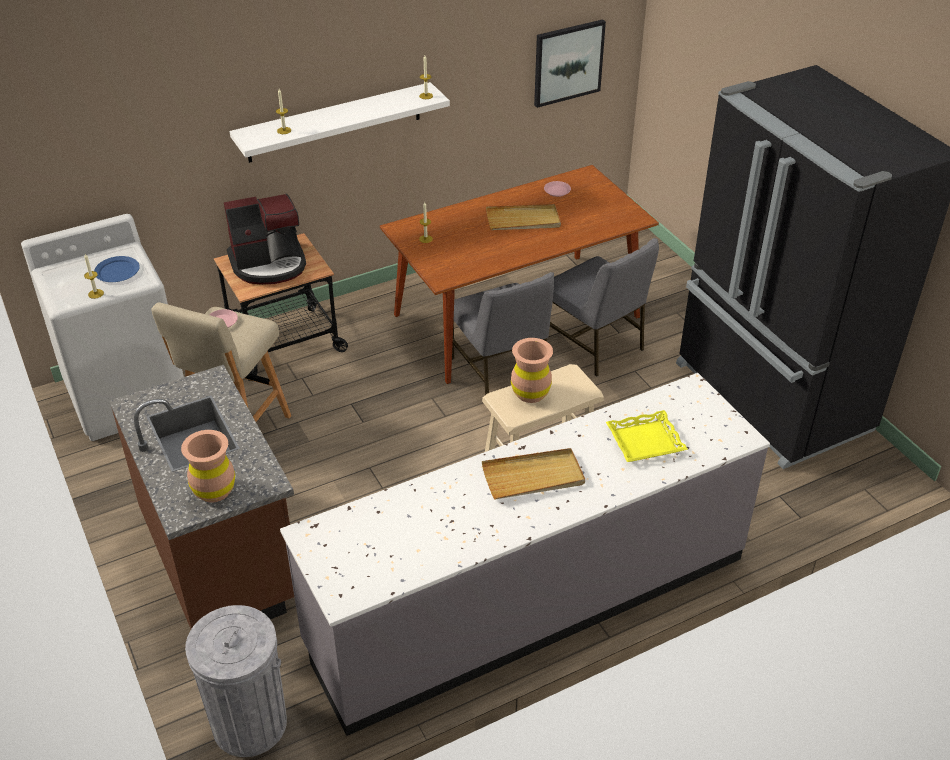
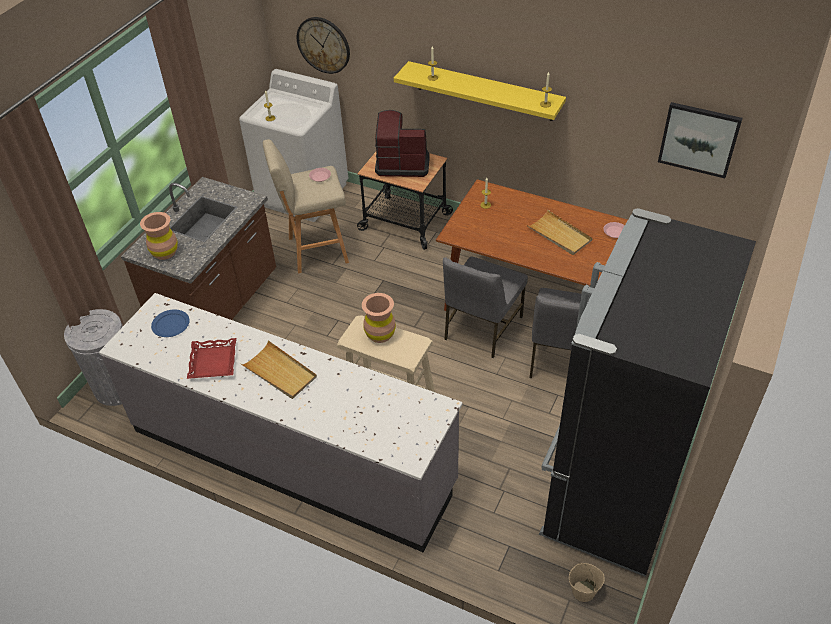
camera: 55 degrees right, 5 degrees up
blue plate [94,256,140,282] -> blue plate moved to [151,309,190,337]
coffee machine [224,194,306,285] -> coffee machine turned 150 degrees clockwise [375,110,430,177]
white shelf [230,82,450,163] -> yellow shelf [394,61,566,121]
yellow tray [606,410,688,462] -> none
none -> red tray [187,338,236,379]
none -> wall clock [297,17,350,74]
none -> beige bucket [569,563,605,602]

